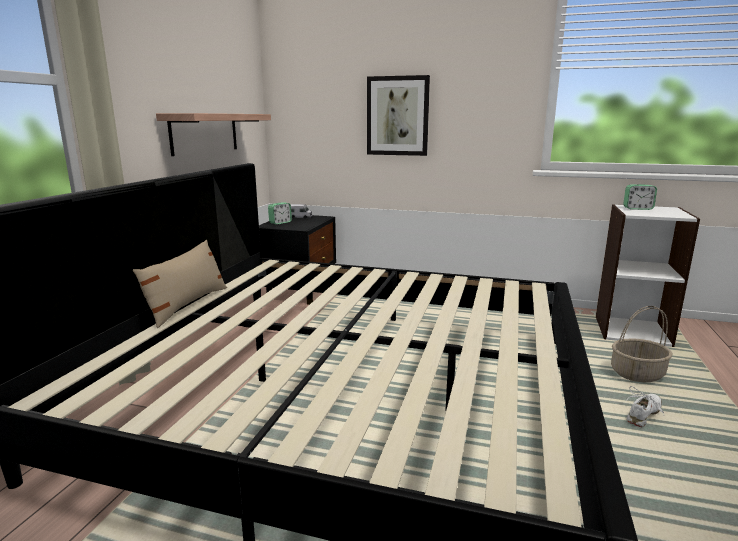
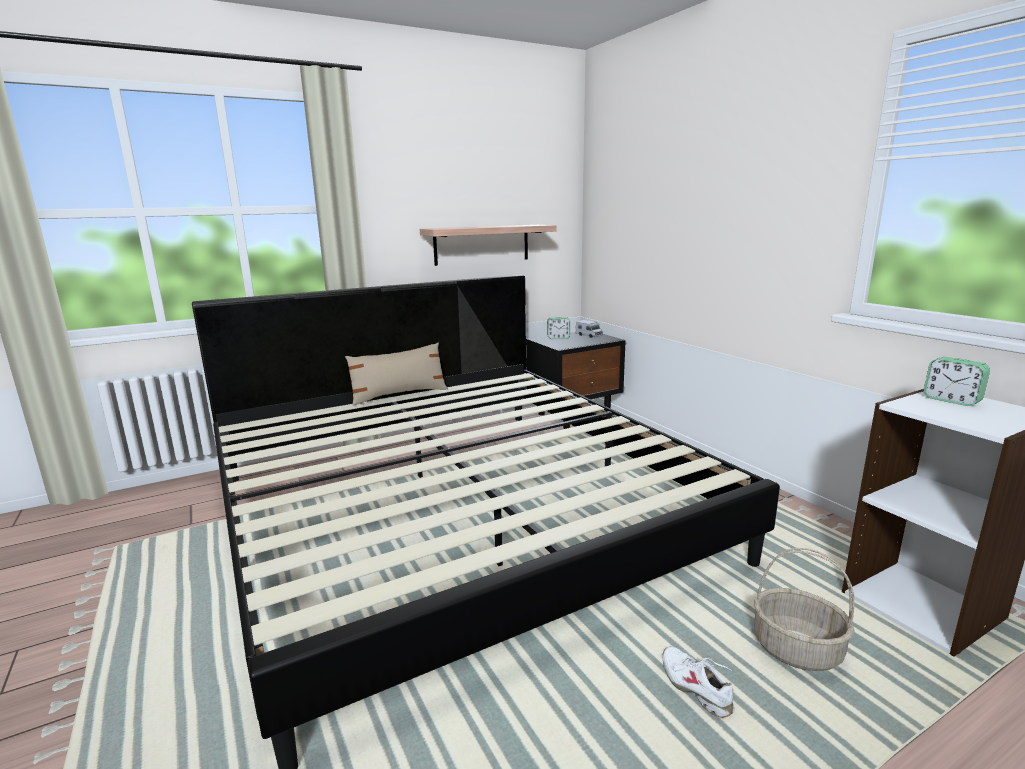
camera: 45 degrees right, 0 degrees up
picture [367,75,430,156] -> none
white shoe [626,386,664,427] -> white shoe turned 120 degrees counterclockwise [662,646,735,718]

